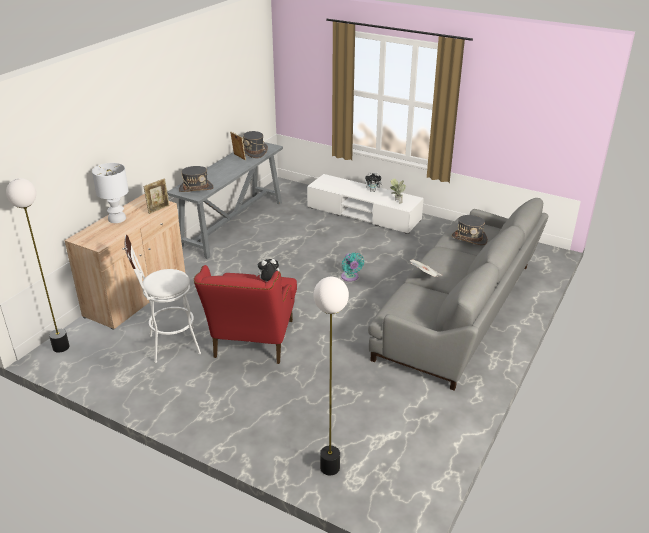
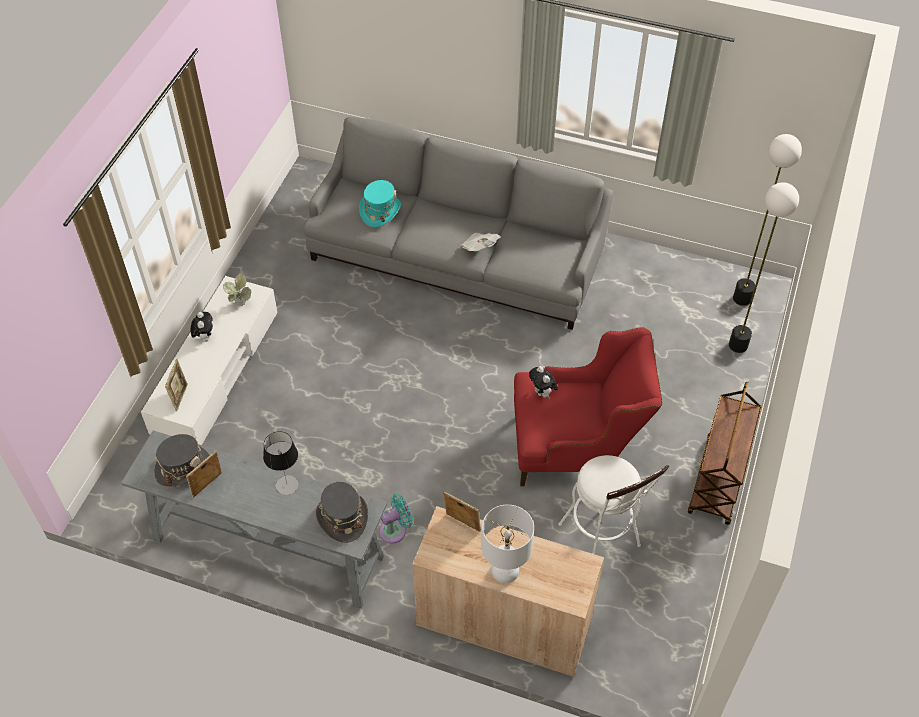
camera: 100 degrees left, 20 degrees up
floor lamp [6,178,69,353] -> floor lamp moved to [733,134,802,306]
turquoise fan [341,253,364,281] -> turquoise fan moved to [379,494,413,544]
grey hat [452,215,488,245] -> turquoise hat [359,180,401,227]
none -> picture frame [165,359,188,411]
none -> table lamp [263,431,298,495]
none -> brown cart [688,382,761,525]

